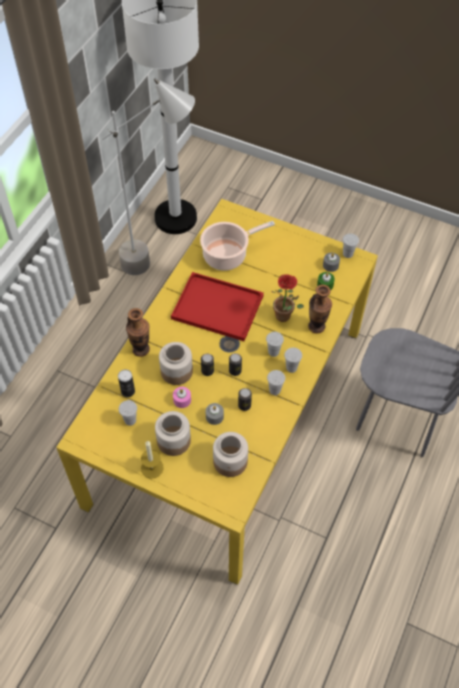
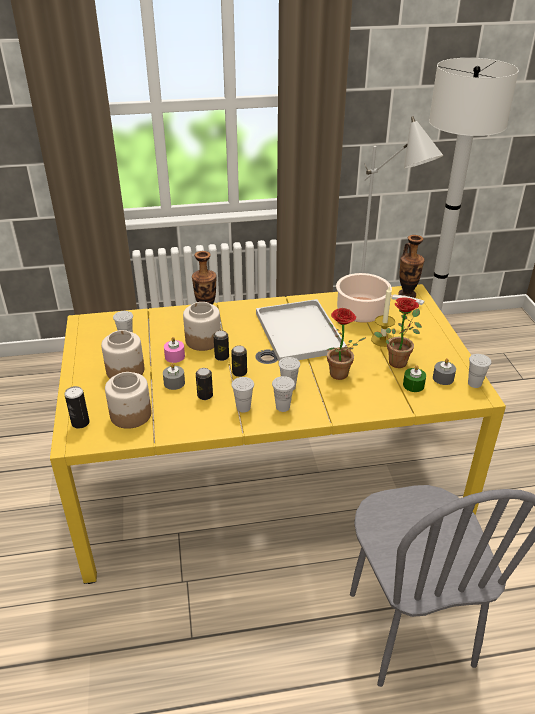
camera: 55 degrees right, 20 degrees down
can [118,369,135,397] -> can moved to [64,386,90,429]
candle [141,441,164,479] -> candle moved to [371,286,395,347]
red tray [171,272,264,341] -> white tray [256,299,347,361]
vase [308,285,332,334] -> vase moved to [399,235,425,298]
none -> potted plant [374,297,422,368]

